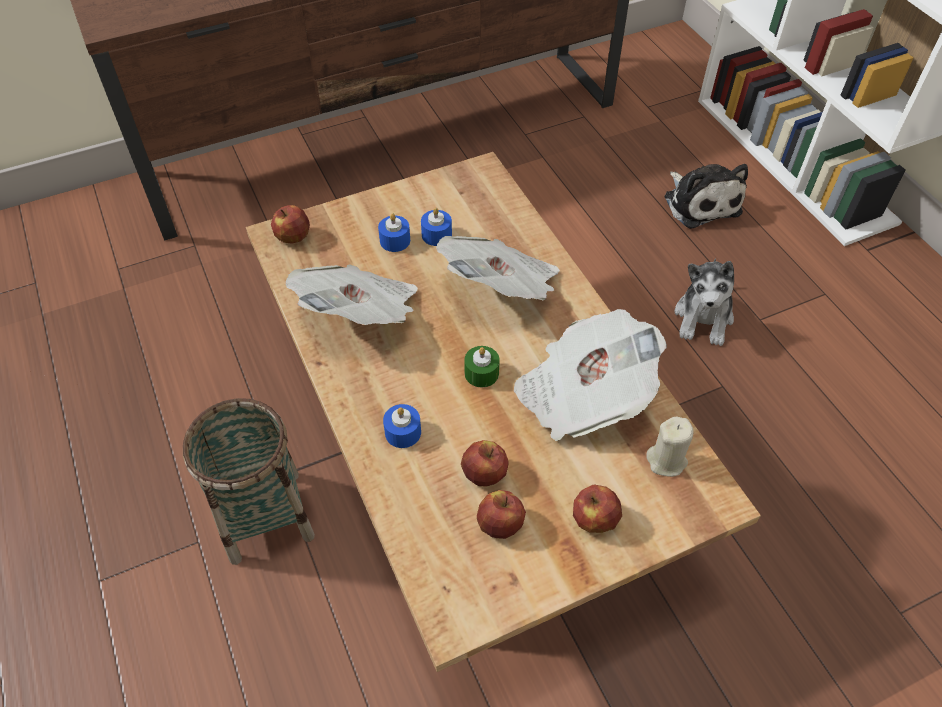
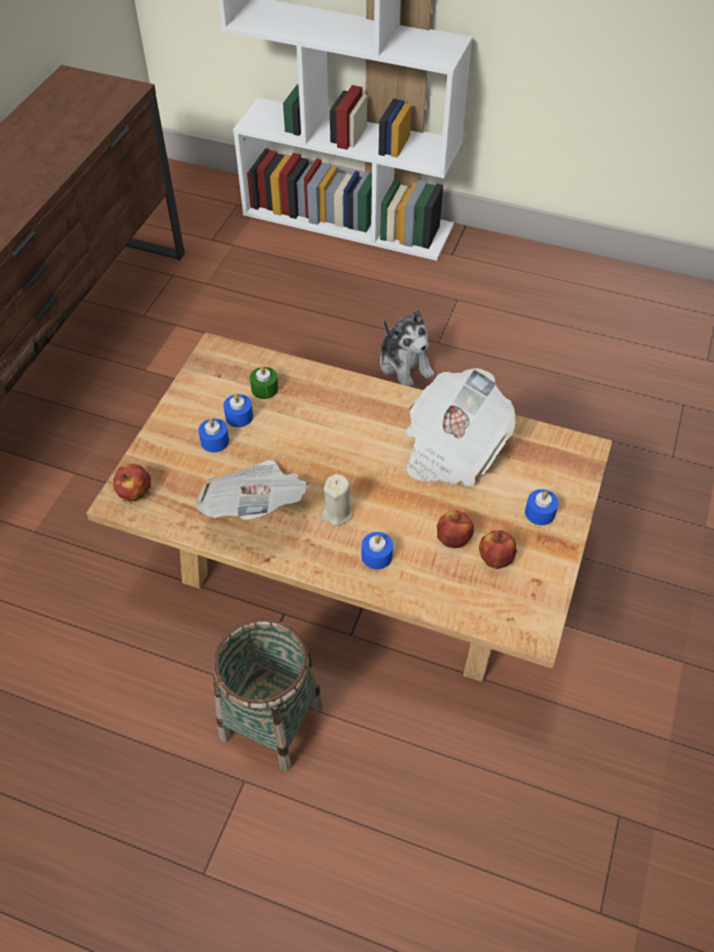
camera: 45 degrees left, 0 degrees up
newspaper [436,236,560,300] -> none
green candle [464,346,500,387] -> green candle moved to [250,366,278,399]
apple [573,484,622,533] -> blue candle [525,489,559,525]
beige candle [646,417,694,477] -> beige candle moved to [321,474,353,526]
plush toy [664,164,748,229] -> none

